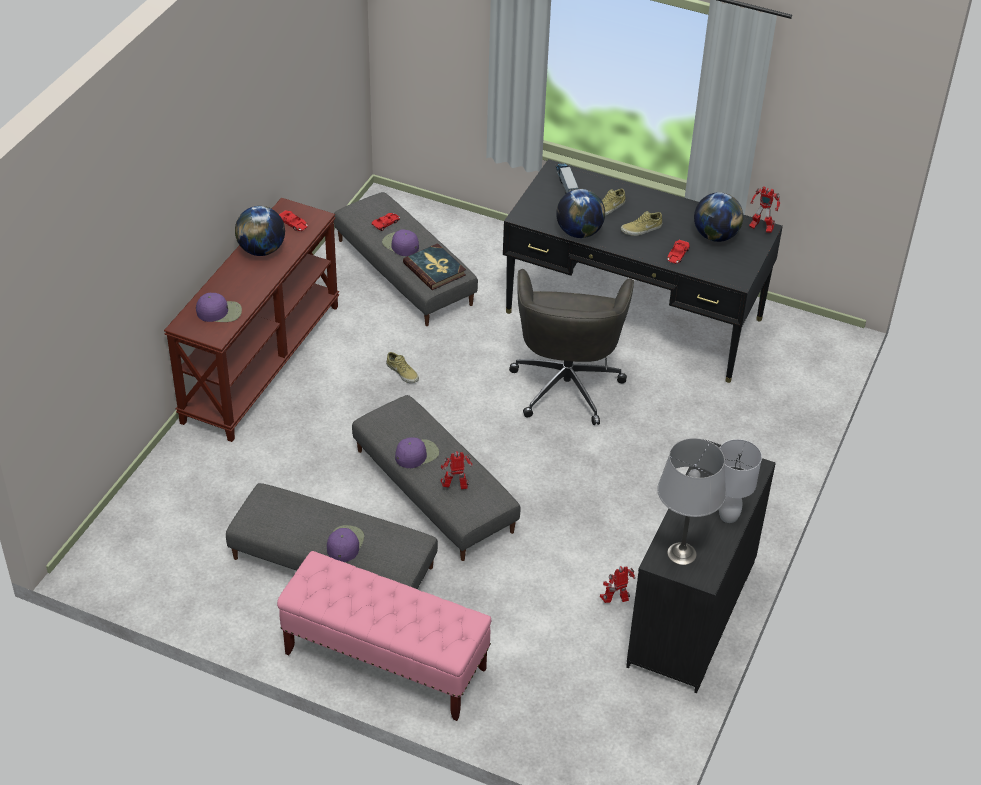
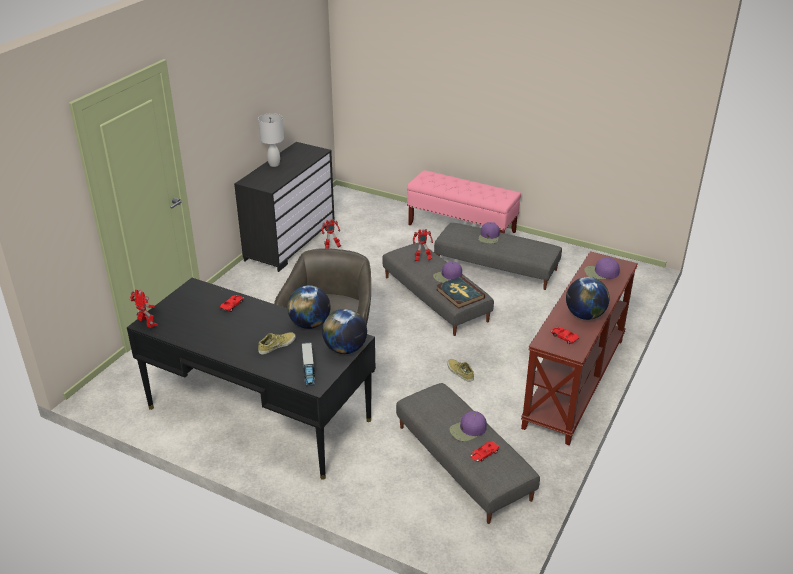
camera: 175 degrees left, 10 degrees down
purple cap [382,229,419,256] -> purple cap turned 105 degrees clockwise [449,411,487,441]
book [403,243,466,290] -> book moved to [436,276,485,309]
beige shoe [621,211,662,236] -> none
grey table lamp [657,438,726,565] -> none
globe [694,192,743,242] -> globe moved to [322,309,367,354]

